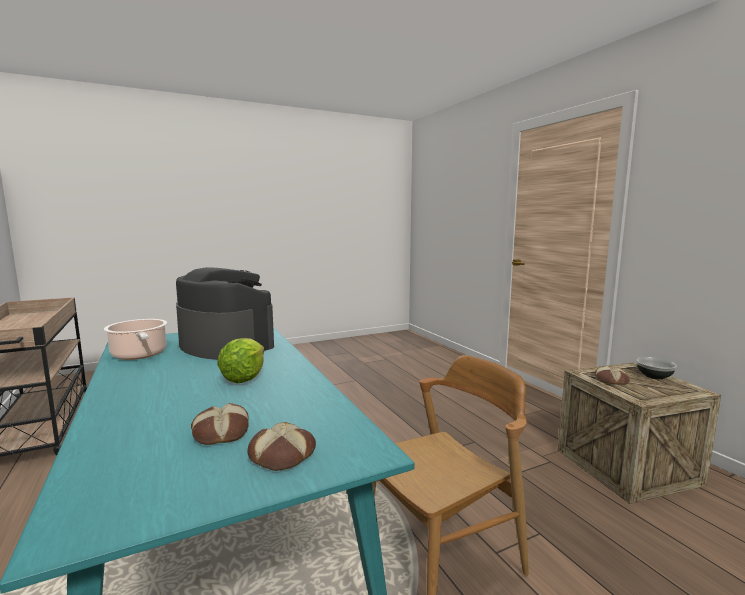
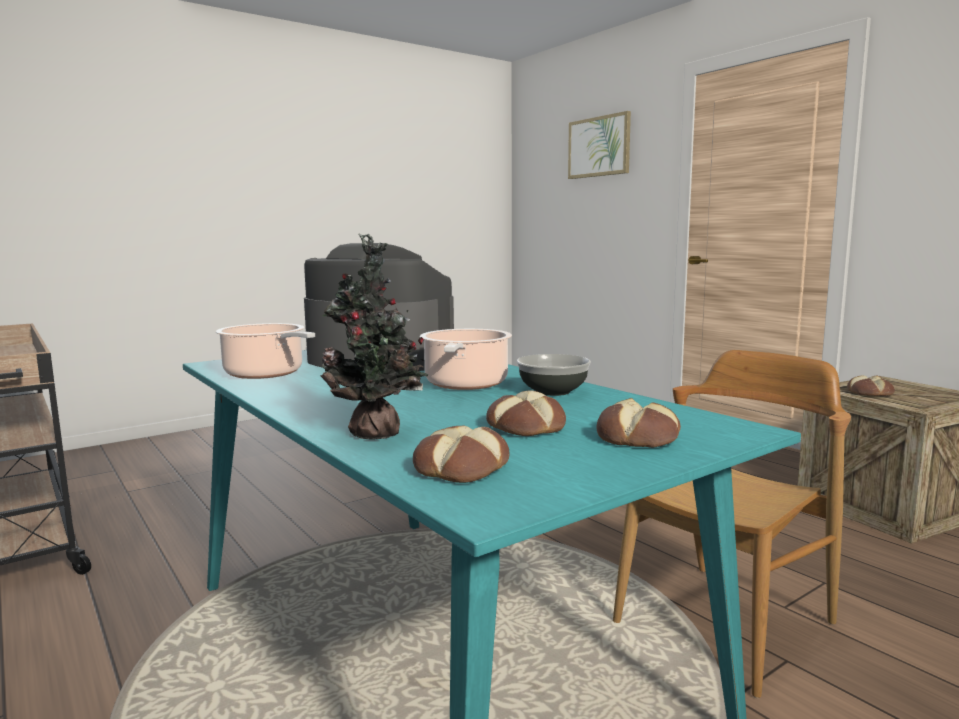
camera: 10 degrees left, 0 degrees up
lettuce [217,338,264,383] -> cooking pot [420,329,512,390]
bowl [636,357,677,379] -> bowl moved to [516,354,591,396]
none -> potted plant [320,234,429,440]
none -> bread [413,425,510,483]
none -> picture [568,111,631,179]

